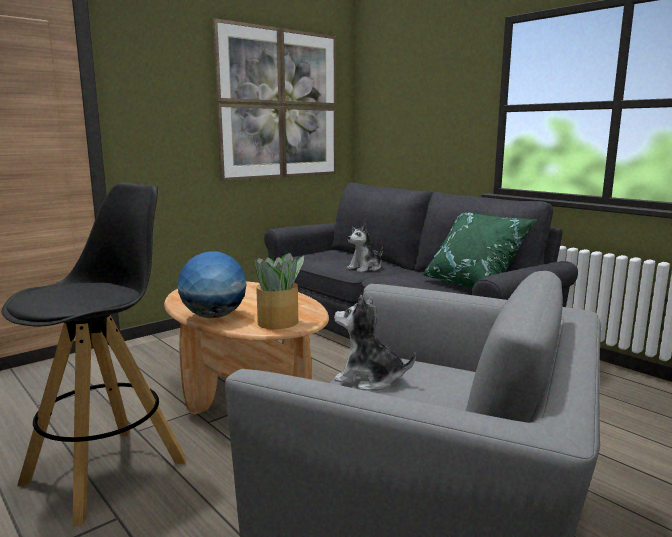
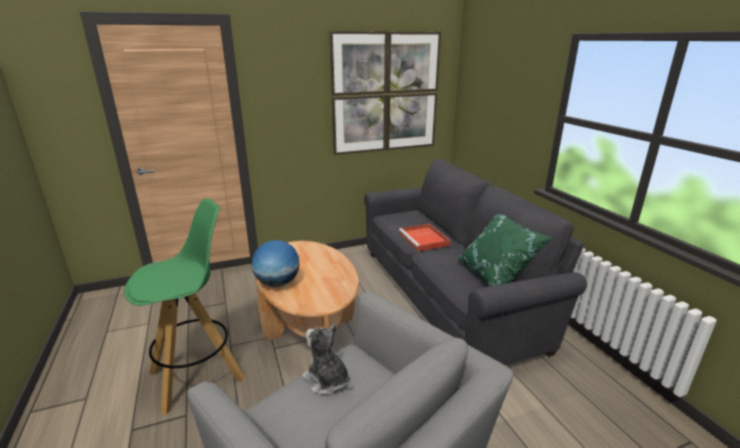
camera: 20 degrees right, 10 degrees up
black stool [1,182,187,526] -> green stool [124,198,245,415]
potted plant [255,253,304,329] -> none
plush toy [347,223,383,273] -> red tray [399,224,450,251]

